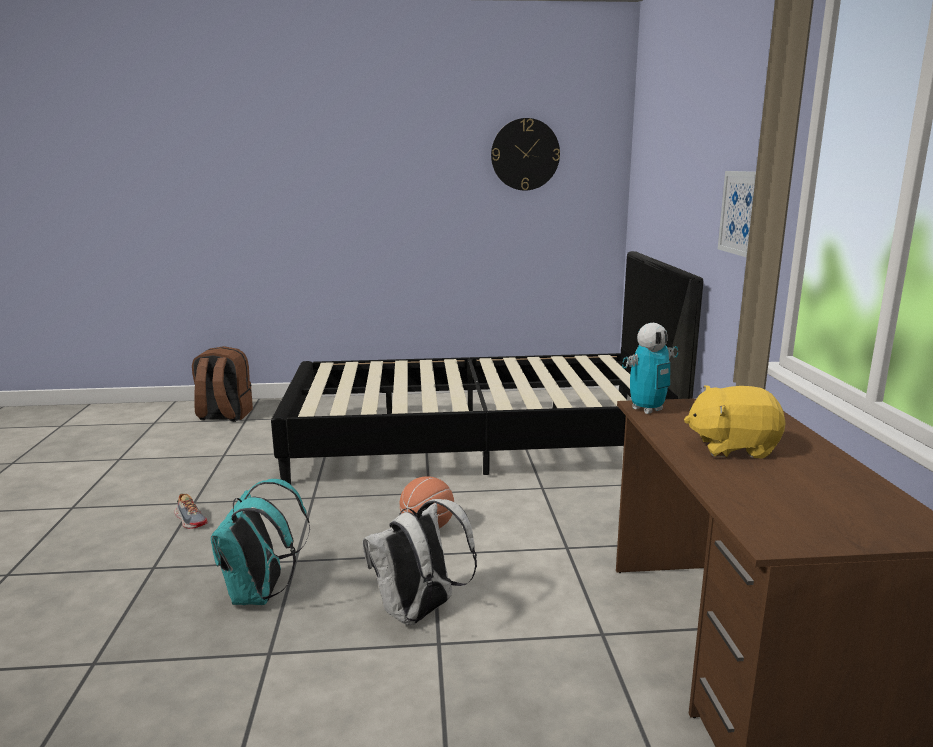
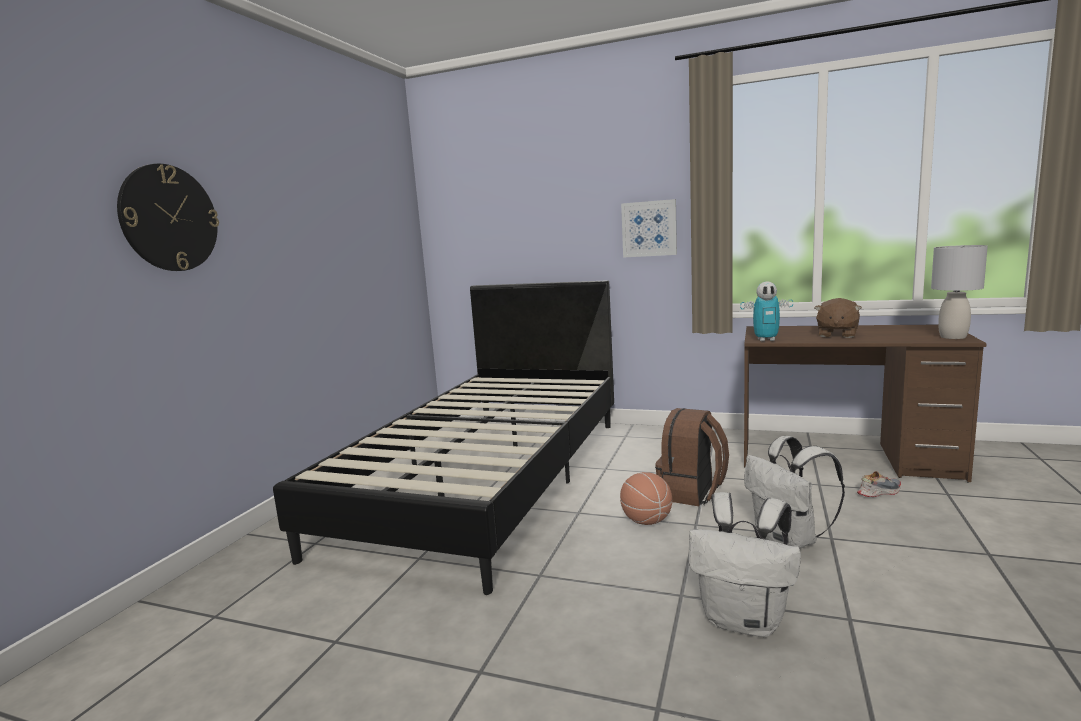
camera: 65 degrees left, 5 degrees down
shoe [174,493,208,529] -> shoe moved to [857,471,901,497]
brown backpack [192,346,253,422] -> brown backpack moved to [655,408,729,506]
turquoise backpack [211,479,310,605] -> white backpack [689,492,801,637]
wall clock [491,118,560,191] -> wall clock moved to [117,164,219,271]
toy robot [622,323,678,414] -> toy robot turned 105 degrees clockwise [740,281,793,341]
yellow plush toy [684,385,786,459] -> brown plush toy [814,298,862,338]
none -> grey table lamp [931,245,988,339]

